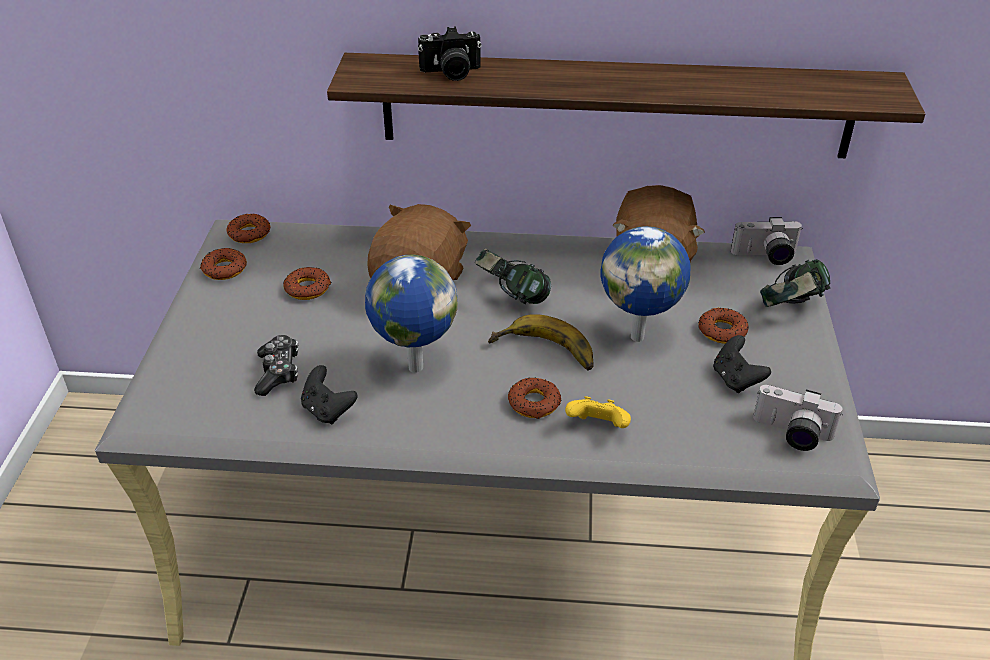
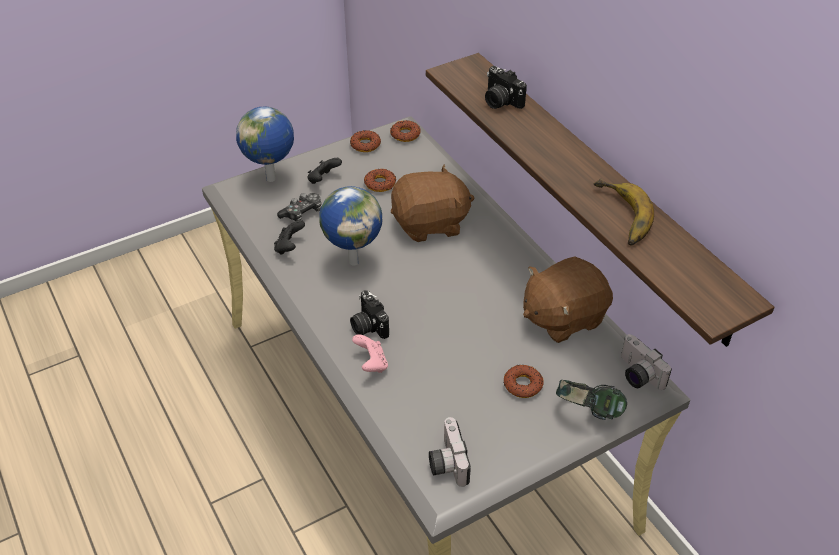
camera: 55 degrees right, 5 degrees up
headphones [475,248,551,304] -> none
banana [488,314,594,370] -> banana moved to [594,179,654,245]
donut [508,377,561,419] -> camera [350,290,389,339]
yellow game controller [565,396,631,428] -> pink game controller [352,334,388,373]
globe [600,226,691,342] -> globe moved to [236,106,294,182]
black game controller [713,335,771,393] -> black game controller moved to [307,158,342,184]

